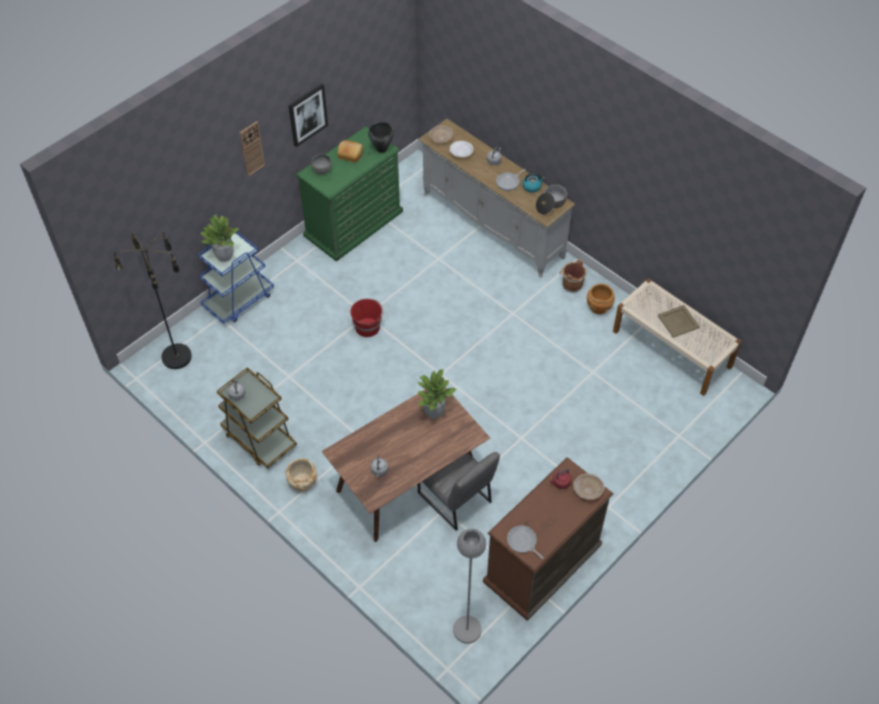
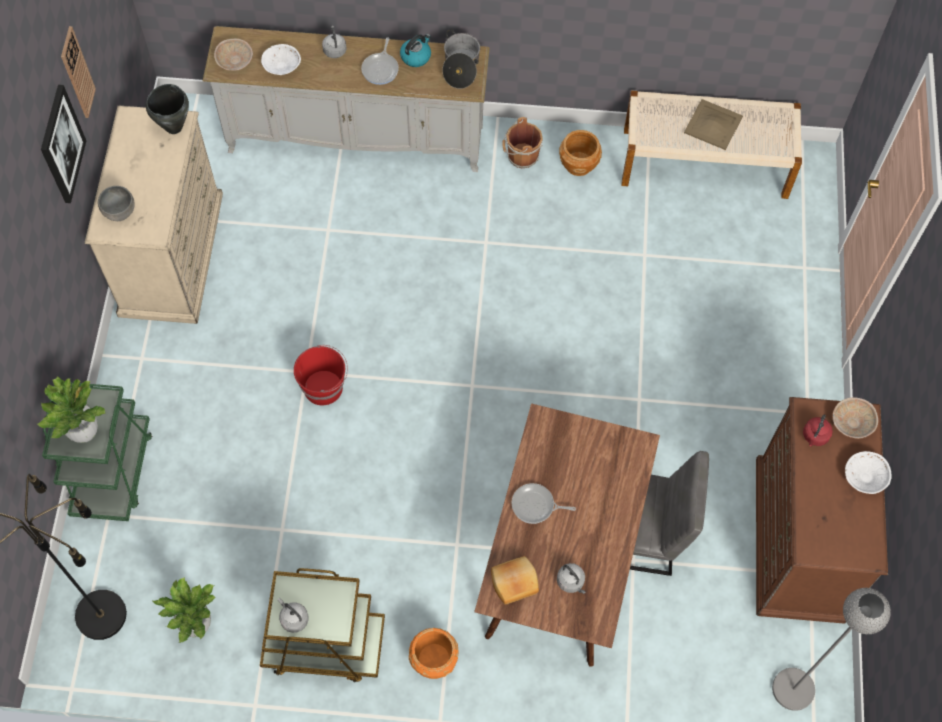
camera: 40 degrees left, 10 degrees up
blue cart [198,231,274,324] -> green cart [42,382,153,521]
wall clock [239,121,265,176] -> wall clock moved to [61,26,96,118]
beige planter [286,458,317,492] -> orange planter [409,628,459,679]
green dresser [296,126,403,261] -> beige dresser [85,105,223,324]
bread [337,140,363,163] -> bread moved to [491,556,539,605]
potted plant [417,369,457,419] -> potted plant moved to [152,577,216,643]
frying pan [507,525,544,559] -> frying pan moved to [512,483,576,524]
none -> white bowl [845,451,892,494]

